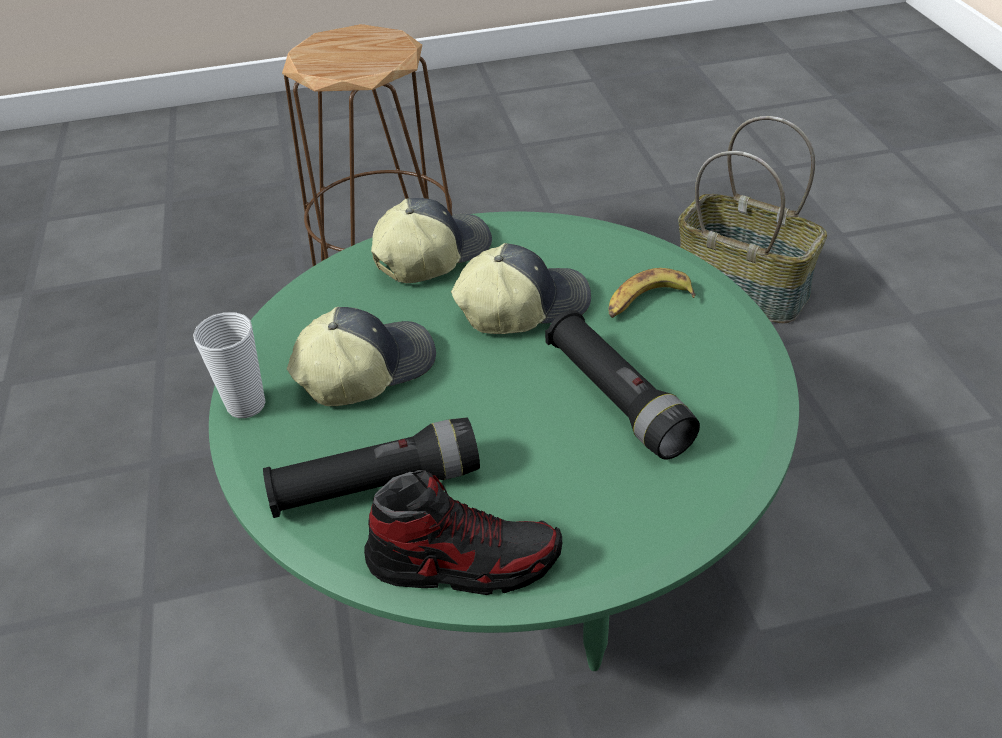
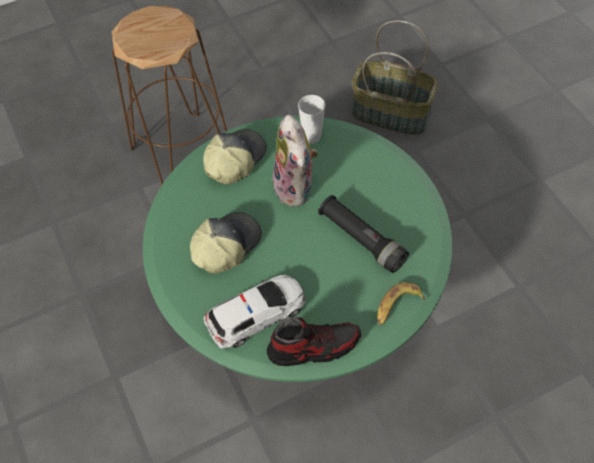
camera: 15 degrees left, 15 degrees up
cup [193,312,265,418] -> cup moved to [298,95,325,144]
black flashlight [263,418,480,518] -> toy car [203,275,306,349]
cap [451,243,591,334] -> plush toy [273,114,318,207]
banana [608,268,696,318] -> banana moved to [377,282,425,326]

